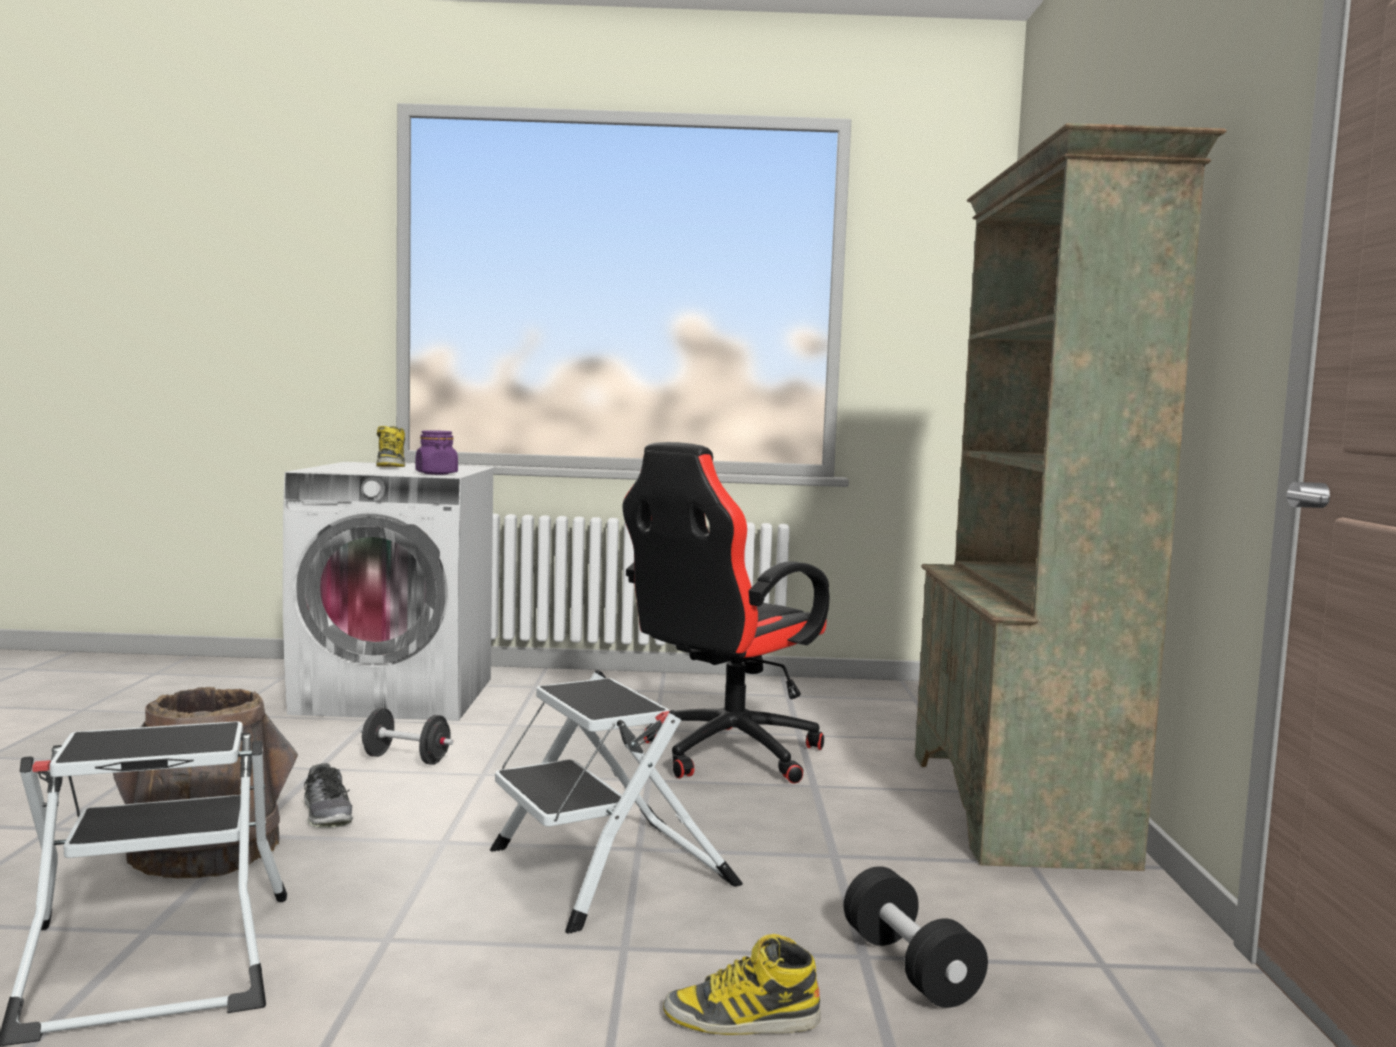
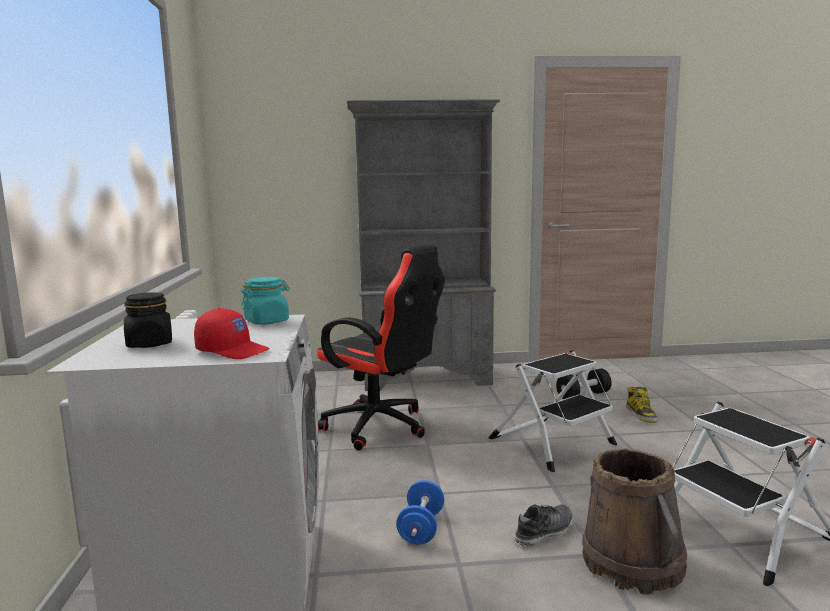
camera: 95 degrees left, 5 degrees up
black dumbbell [360,708,453,765] -> blue dumbbell [396,480,444,545]
boot [376,426,405,467] -> black jar [124,292,172,348]
purple jar [415,430,458,475] -> turquoise jar [241,277,290,325]
green bookcase [915,123,1227,871] -> grey bookcase [347,99,500,391]
none -> red cap [194,308,270,359]

